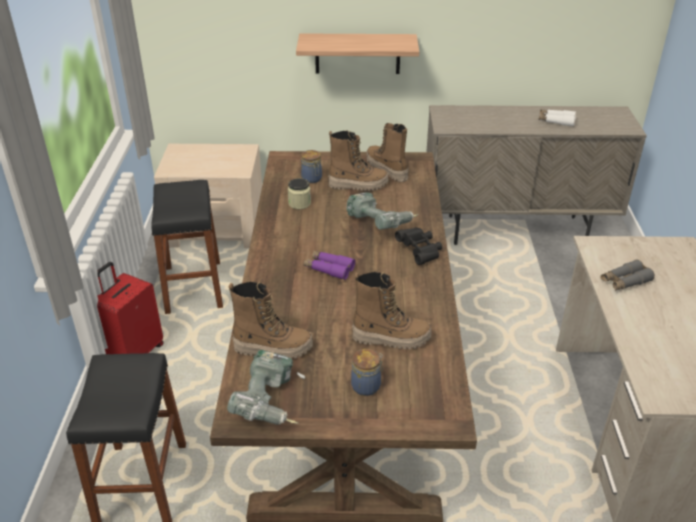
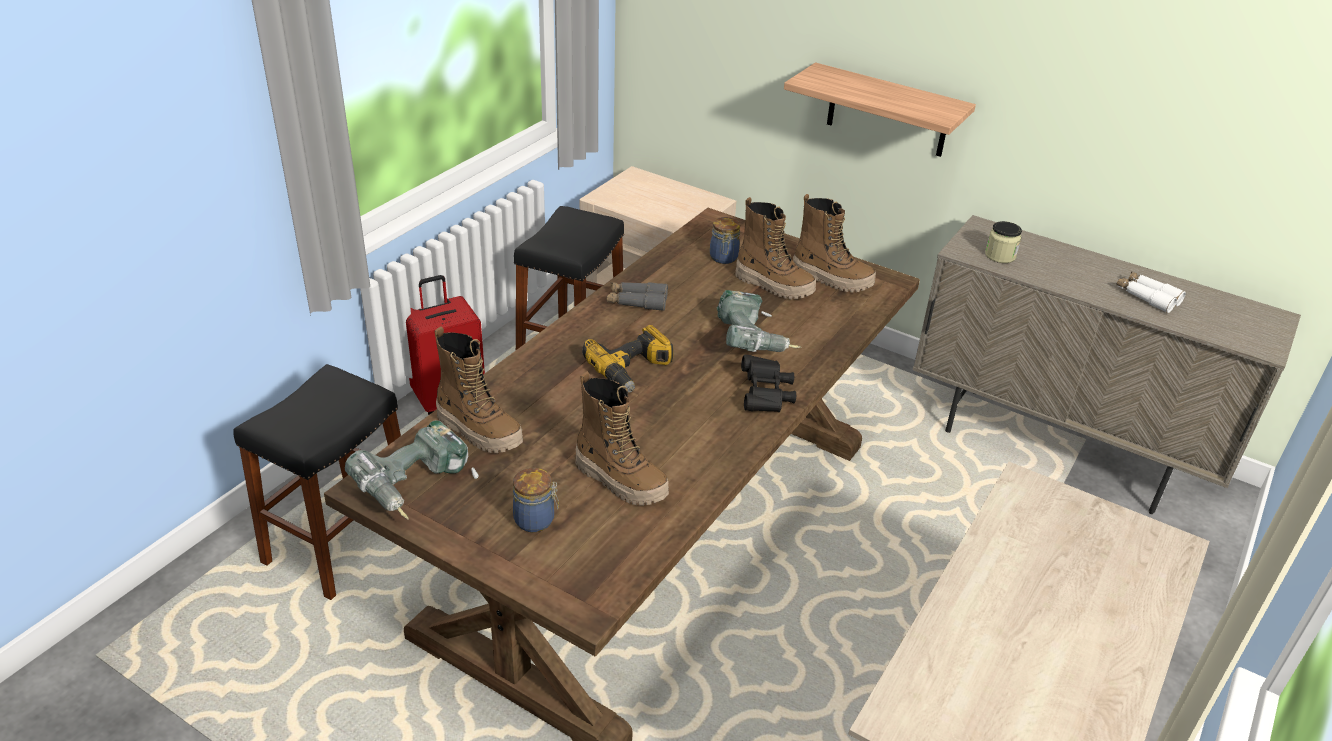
camera: 30 degrees right, 0 degrees up
jar [288,178,311,209] -> jar moved to [985,221,1022,263]
purple binoculars [304,251,355,280] -> power drill [582,325,674,393]
boot [366,123,409,182] -> boot turned 120 degrees clockwise [793,194,876,293]
grey binoculars [600,260,655,291] -> grey binoculars moved to [607,282,668,311]

